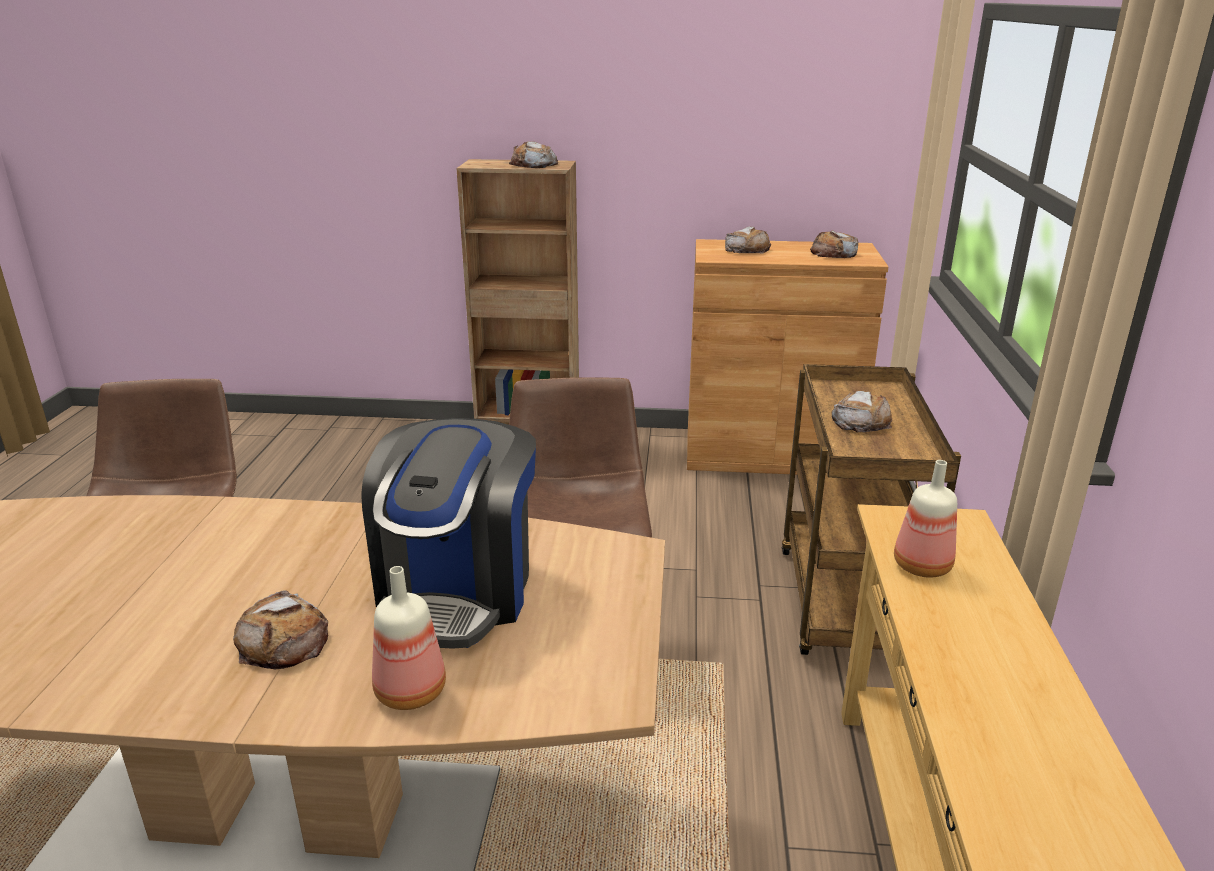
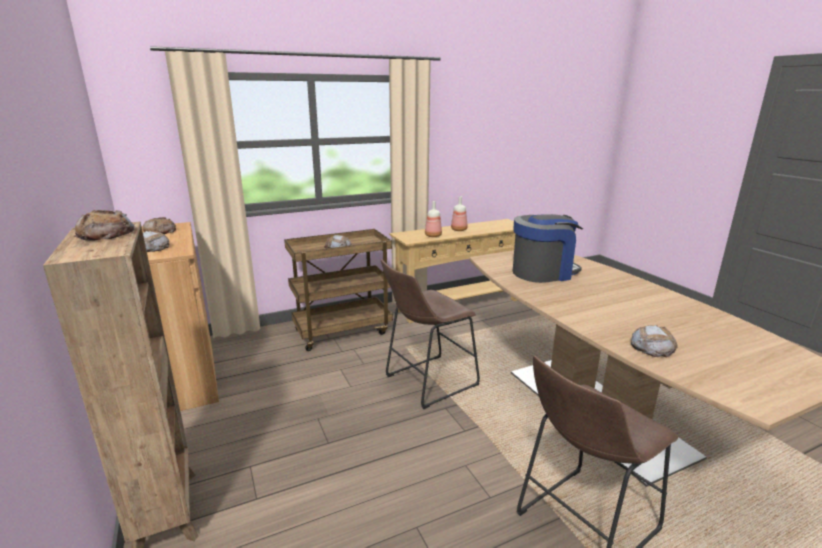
camera: 120 degrees left, 5 degrees down
bread [233,590,328,669] -> bread moved to [631,325,678,357]
bottle [372,566,446,710] -> bottle moved to [451,197,468,231]

